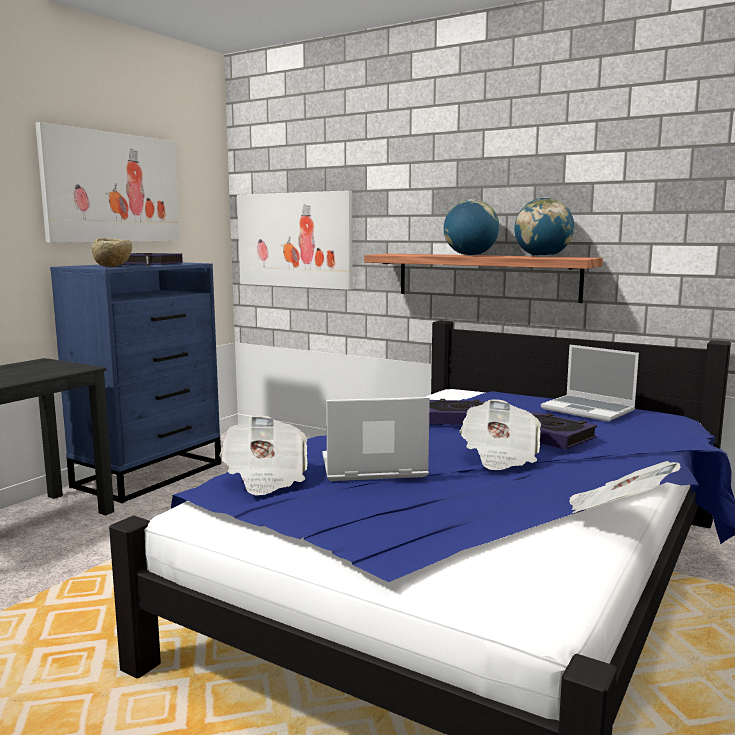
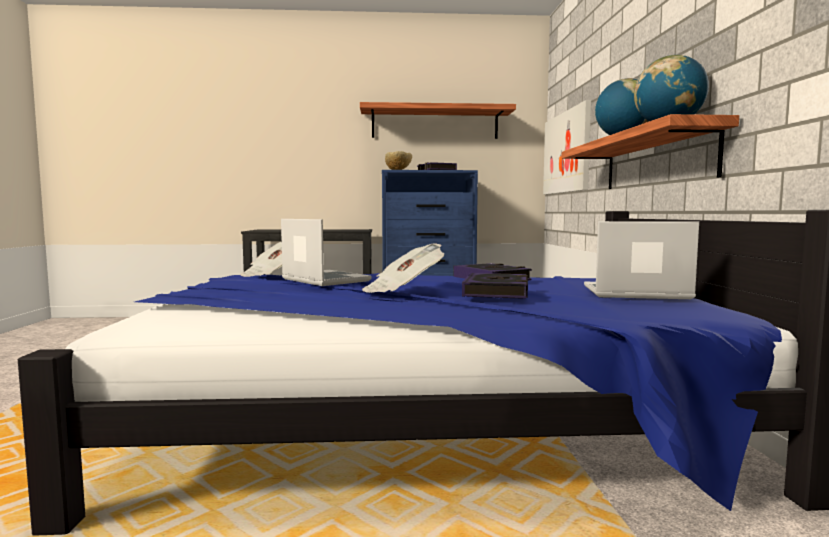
camera: 55 degrees right, 5 degrees down
picture [36,122,180,243] -> shelf [360,102,516,139]
laptop [541,345,639,422] -> laptop turned 90 degrees clockwise [584,221,699,299]
newspaper [569,461,680,513] -> none

